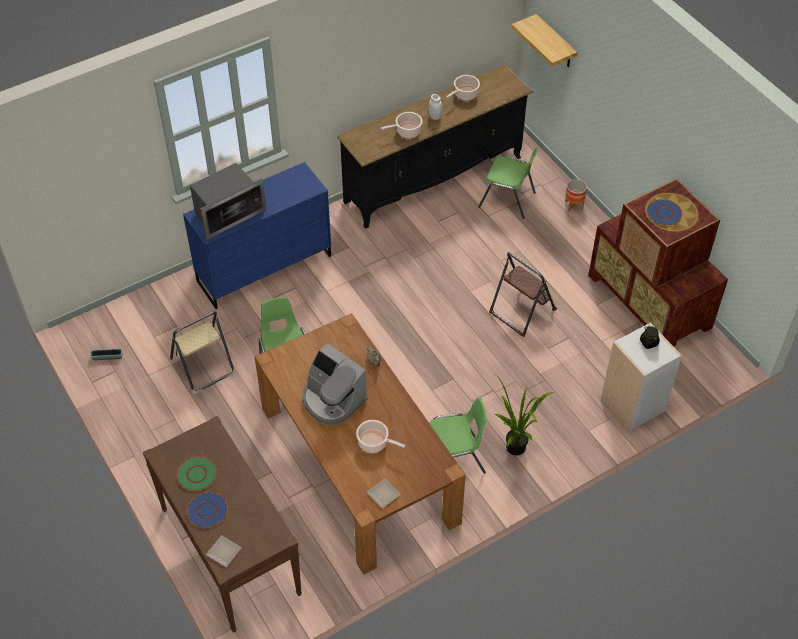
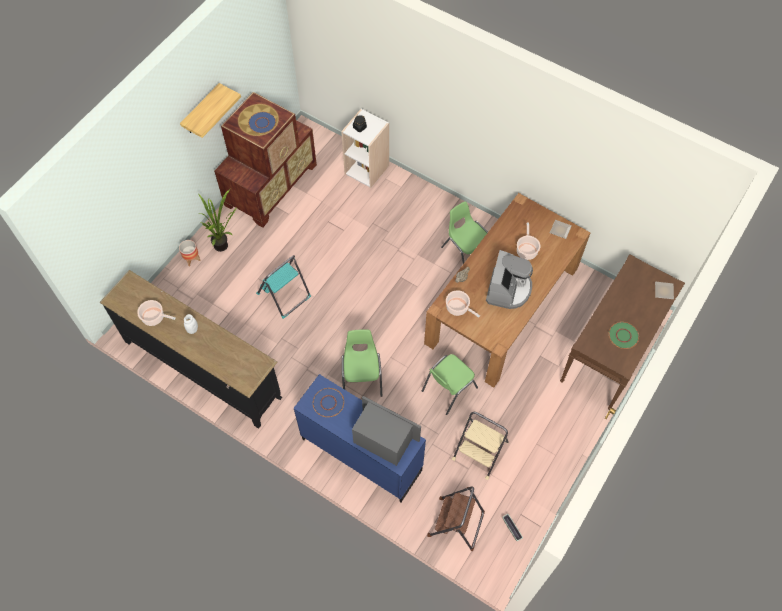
camera: 115 degrees left, 10 degrees up
blue plate [187,492,228,528] -> blue plate moved to [313,388,344,417]
cooking pot [381,112,422,138] -> cooking pot moved to [446,290,480,318]
green chair [478,147,539,219] -> green chair moved to [342,329,382,397]
brown step ladder [489,252,557,337] -> brown step ladder moved to [427,486,485,551]
potted plant [495,375,554,456] -> potted plant moved to [198,189,238,252]
shelf [511,14,578,67] -> shelf moved to [180,83,241,138]
none -> turquoise step ladder [256,255,311,319]

